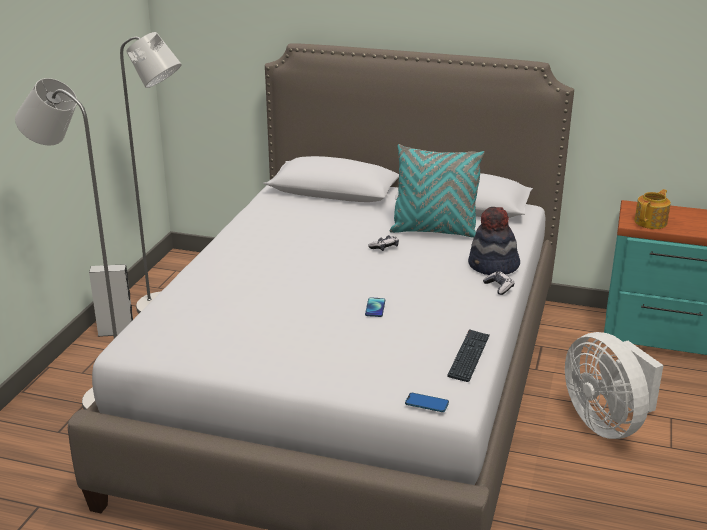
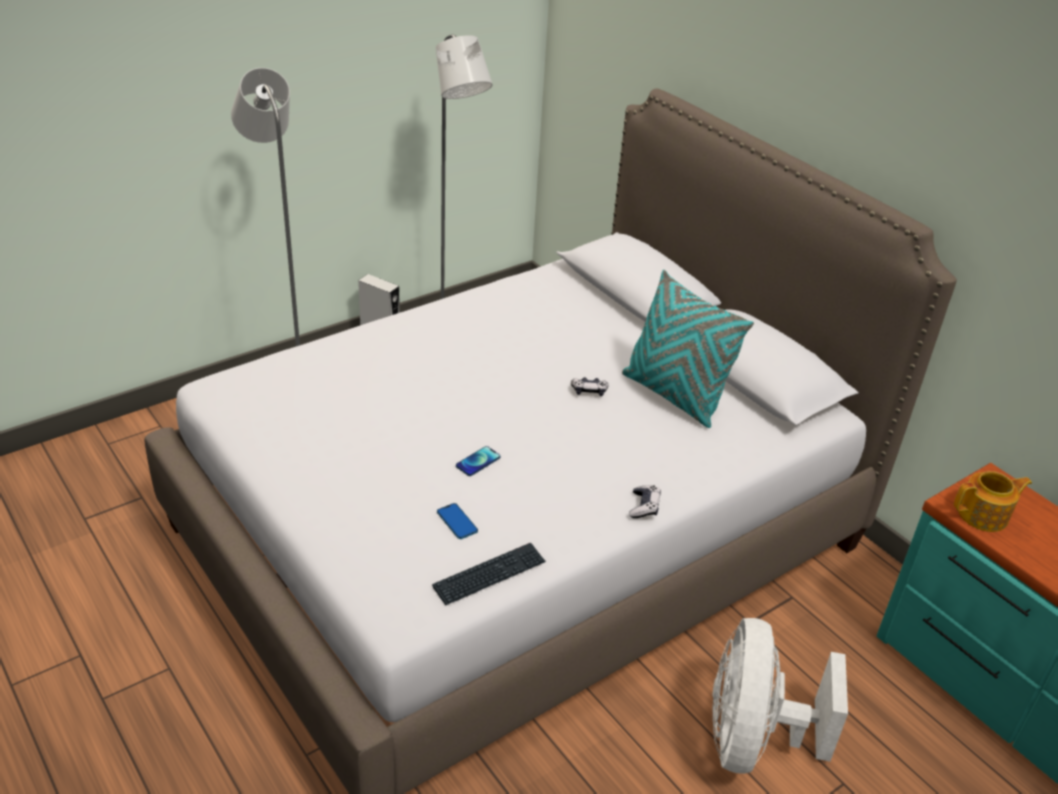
camera: 35 degrees right, 10 degrees up
phone [405,393,449,412] -> phone moved to [437,503,478,539]
hat [468,207,520,275] -> none

